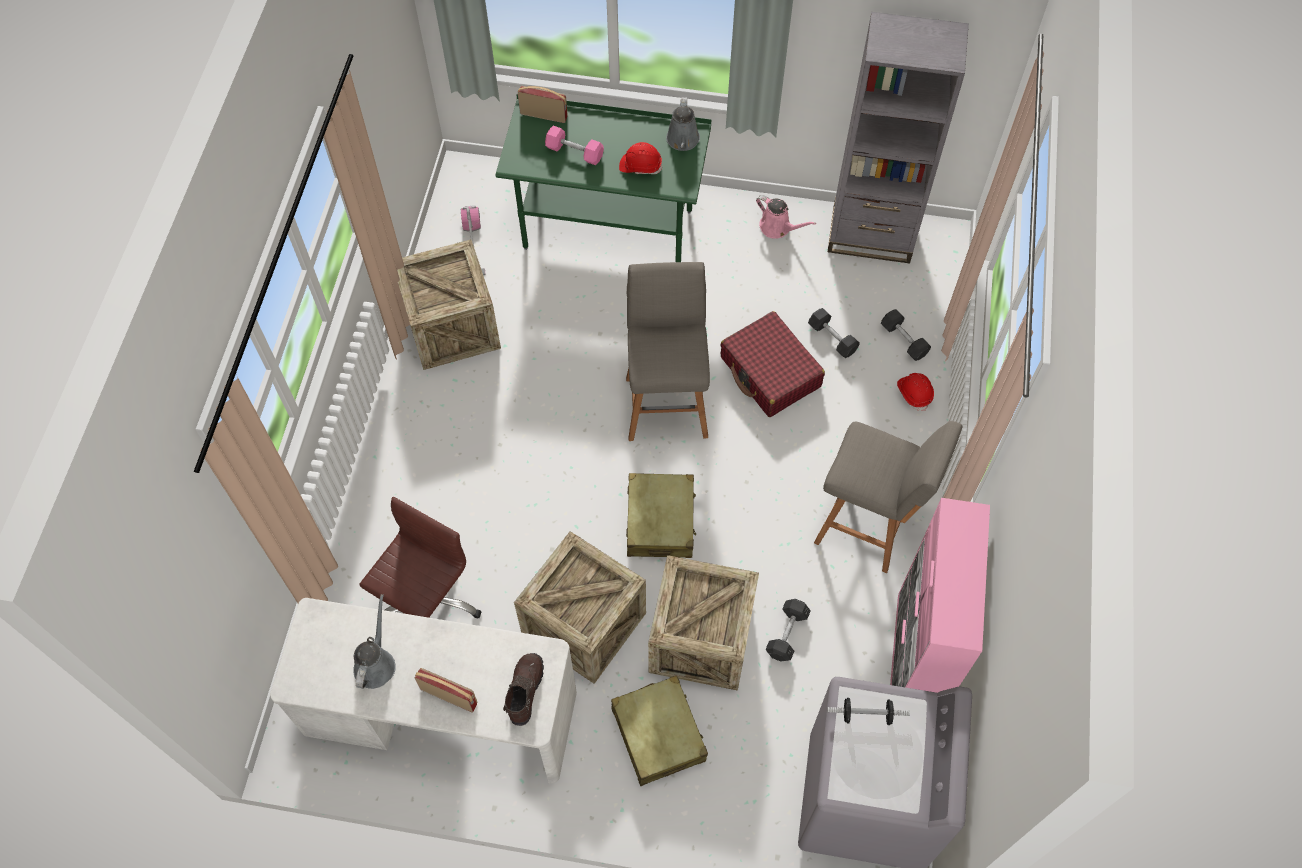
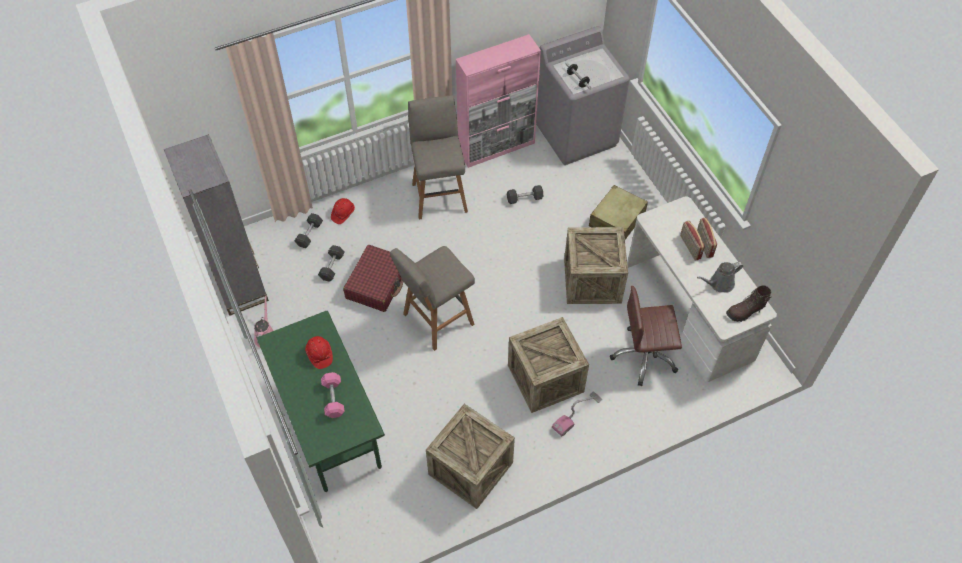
camera: 125 degrees left, 5 degrees down
vacuum cleaner [461,206,485,275] -> vacuum cleaner moved to [552,391,602,437]
brown boot [503,653,544,726] -> brown boot moved to [726,286,771,322]
radio [518,86,568,123] -> radio moved to [680,221,705,261]
beige suitcase [626,473,696,558] -> none
crate [648,555,759,691] -> crate moved to [508,317,589,413]
grey watering can [666,97,700,151] -> none

